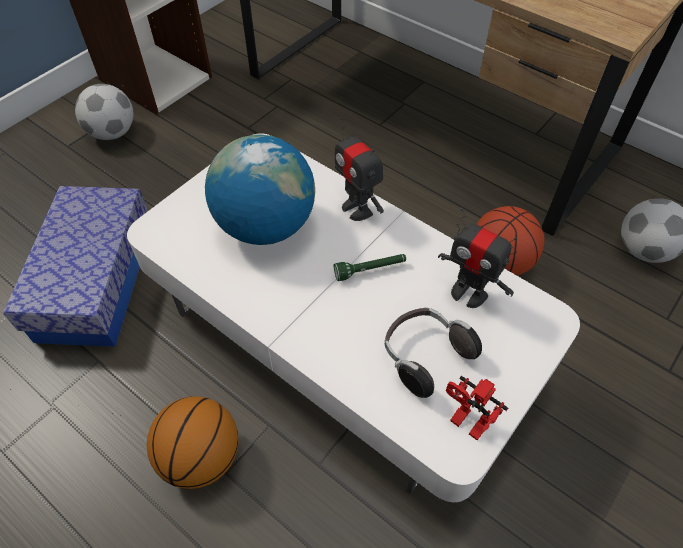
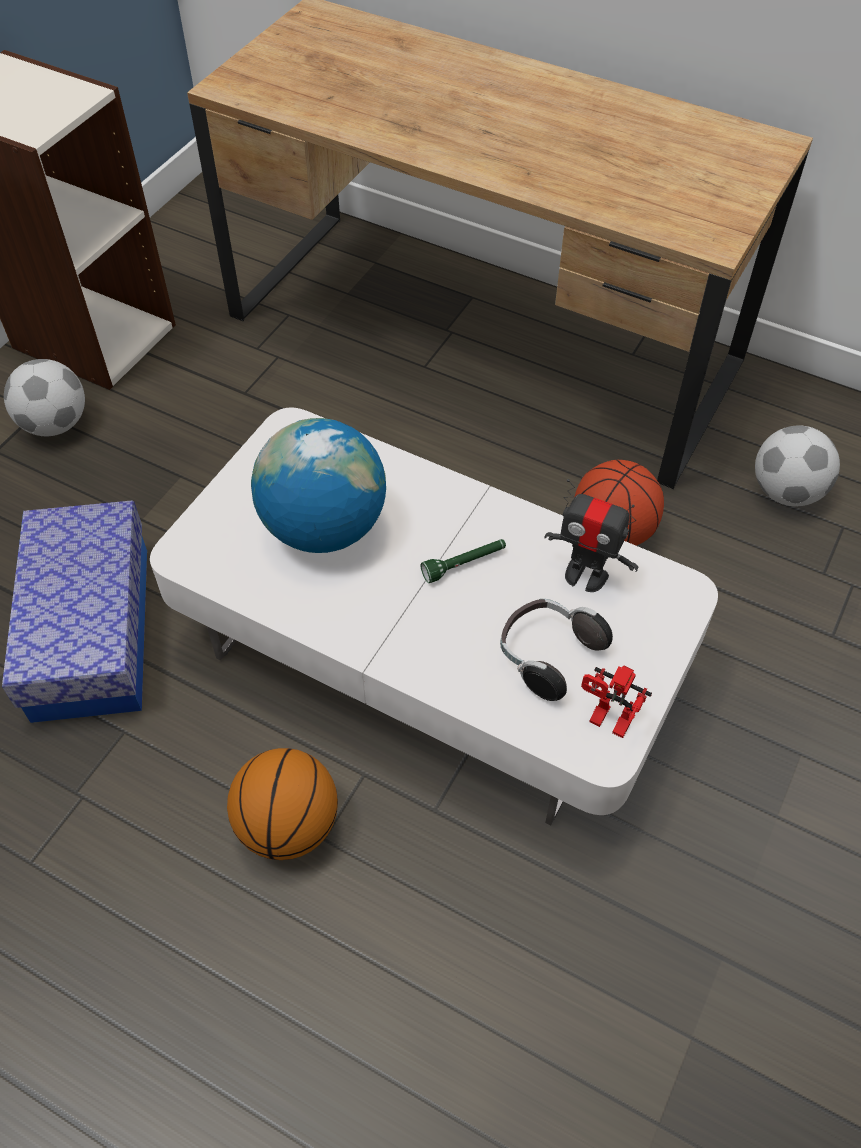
camera: 10 degrees left, 0 degrees up
toy robot [335,117,384,221] -> none

